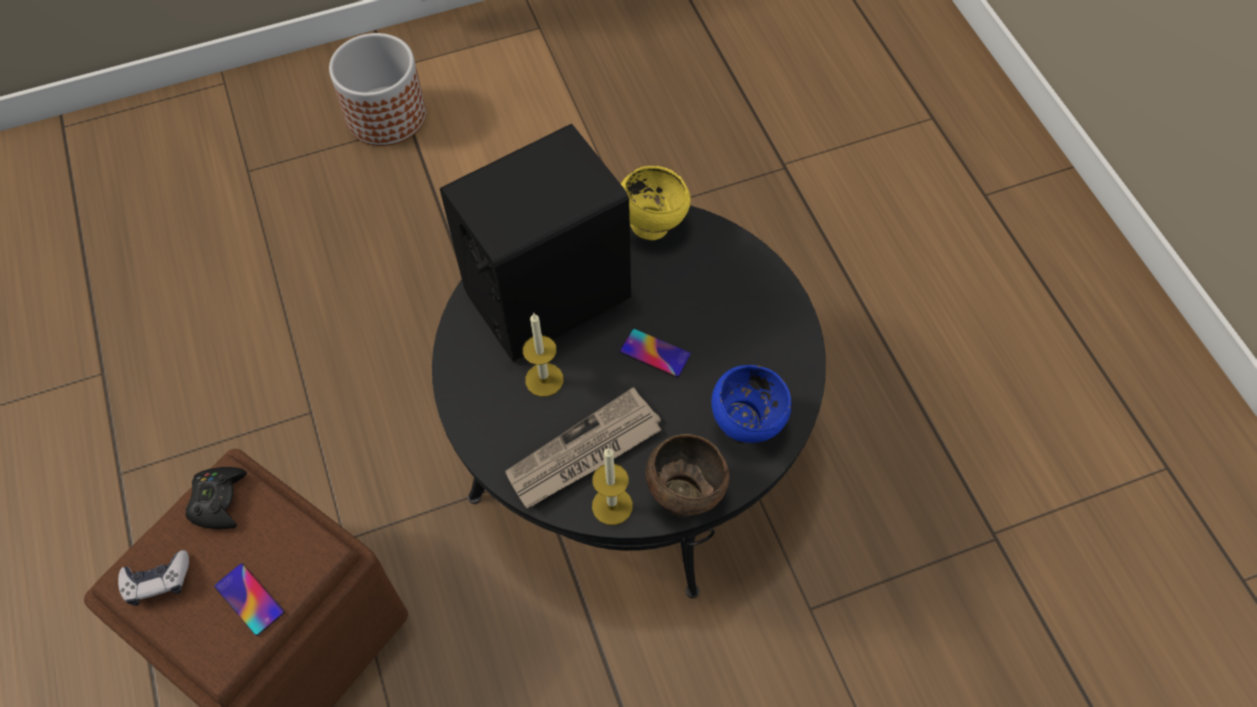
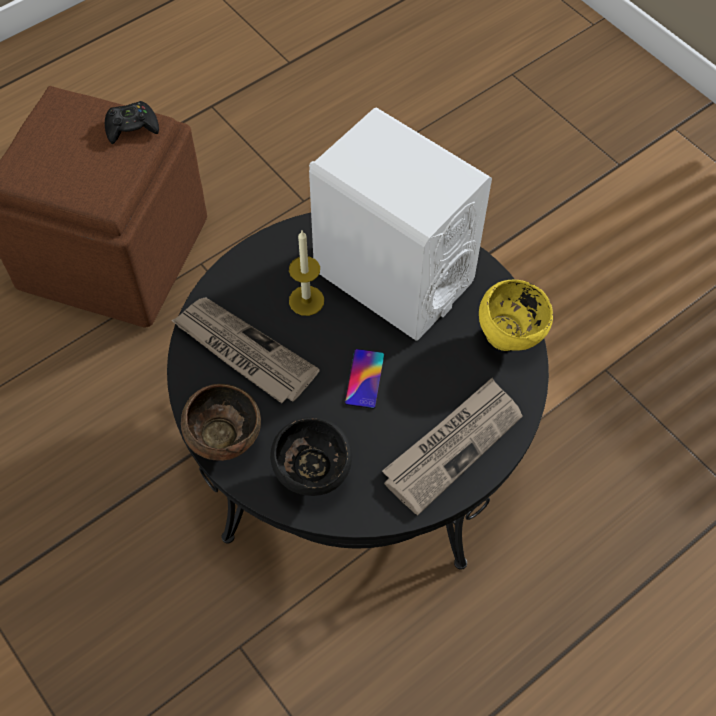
camera: 70 degrees right, 0 degrees up
game controller [118,550,189,606] -> none
phone [215,563,284,636] -> none
planter [329,33,426,146] -> none
black speaker [440,124,631,362] -> white speaker [309,108,492,341]
candle [592,448,633,525] -> none
blue bowl [711,365,792,443] -> black bowl [270,416,352,496]
none -> newspaper [382,378,522,515]

